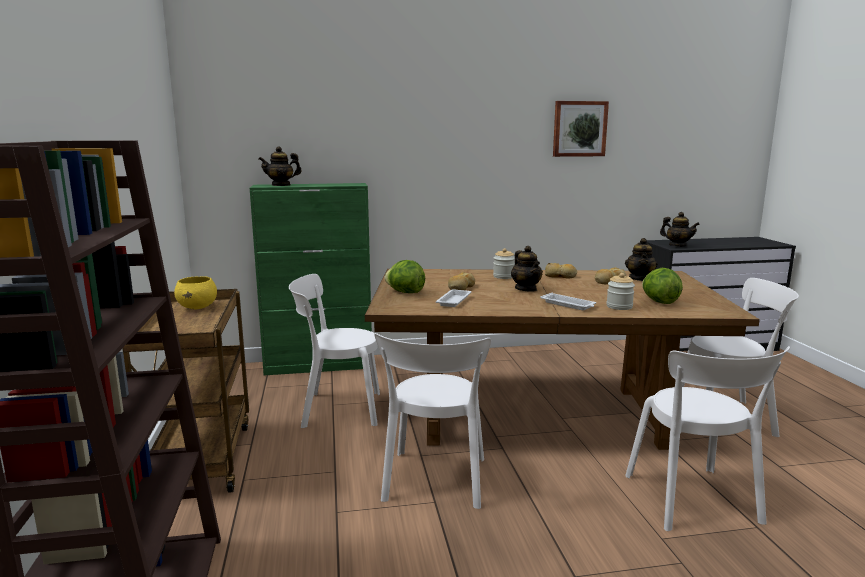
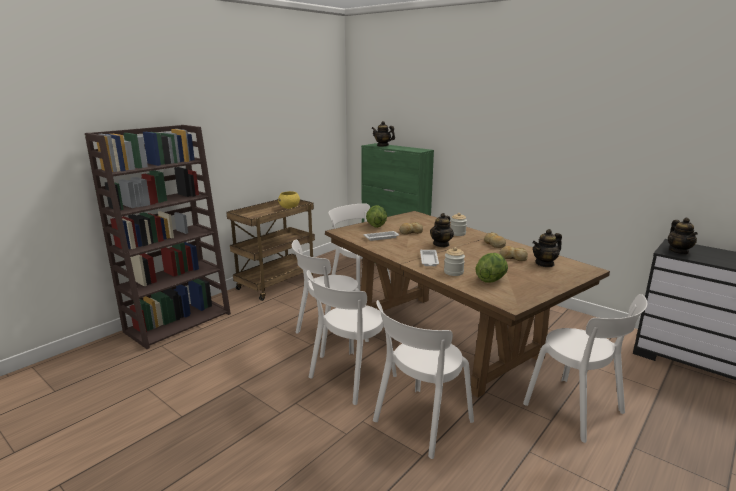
camera: 50 degrees right, 5 degrees up
picture [553,101,609,157] -> none
none -> white chair [307,270,397,405]

